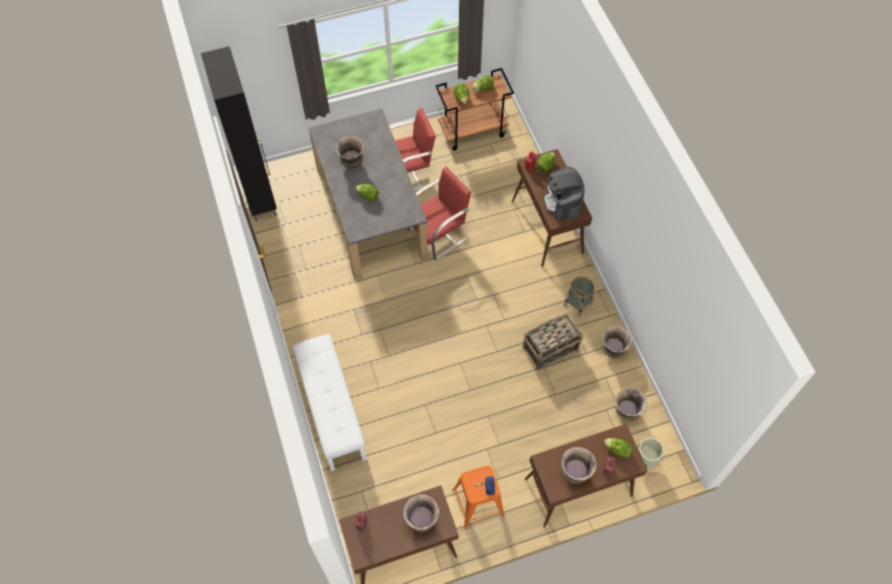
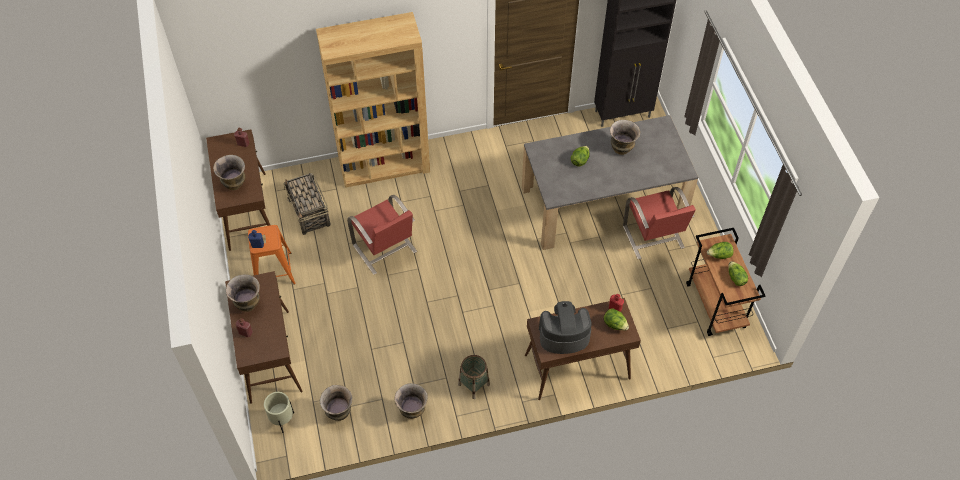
camera: 95 degrees right, 5 degrees down
white bench [293,335,367,471] -> brown bookcase [316,12,430,188]
red chair [407,166,471,260] -> red chair moved to [347,195,417,275]
basket [523,313,583,370] -> basket moved to [283,173,330,235]
lettuce [604,438,633,458] -> none

